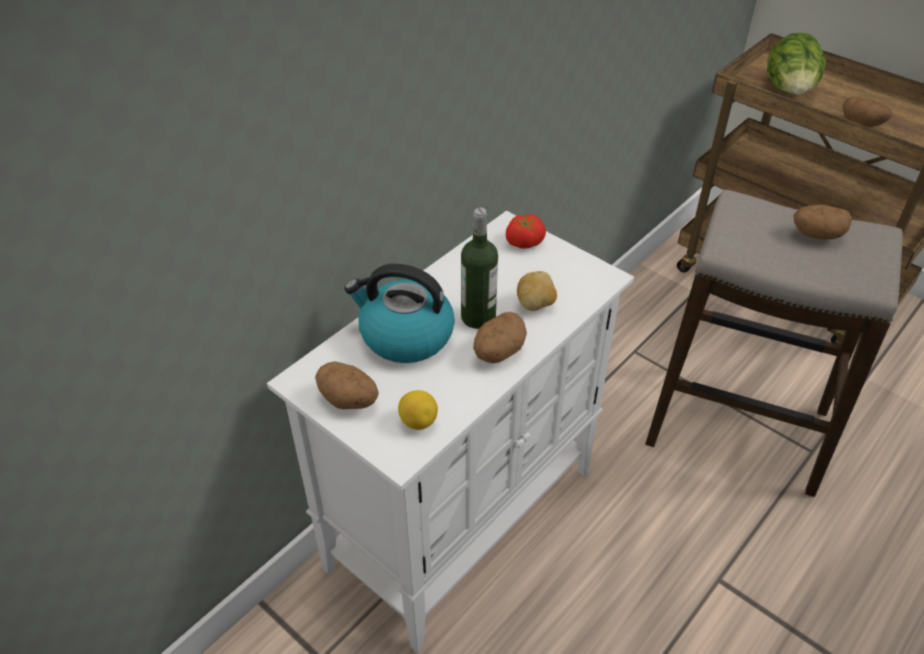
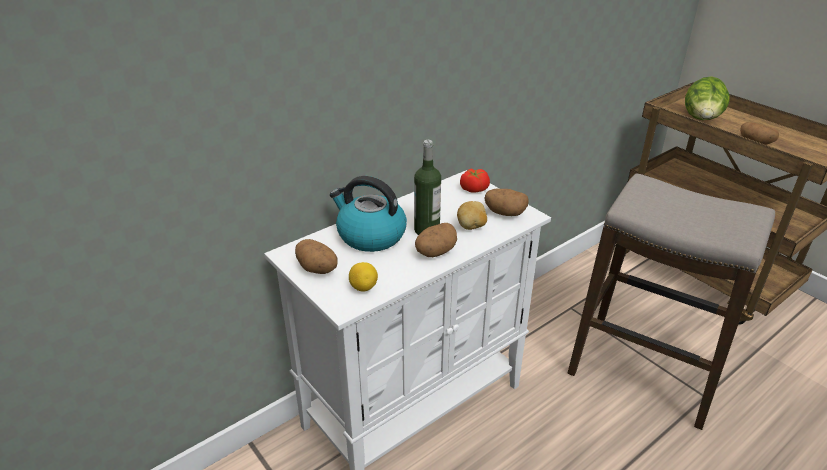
camera: 10 degrees right, 10 degrees down
potato [793,205,852,240] -> potato moved to [484,189,528,216]

